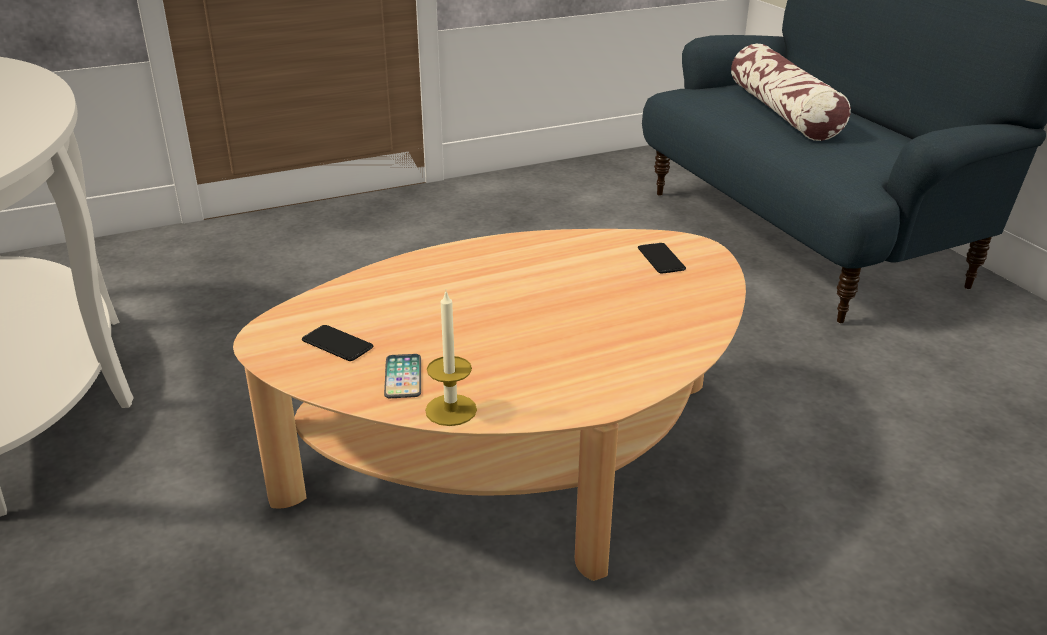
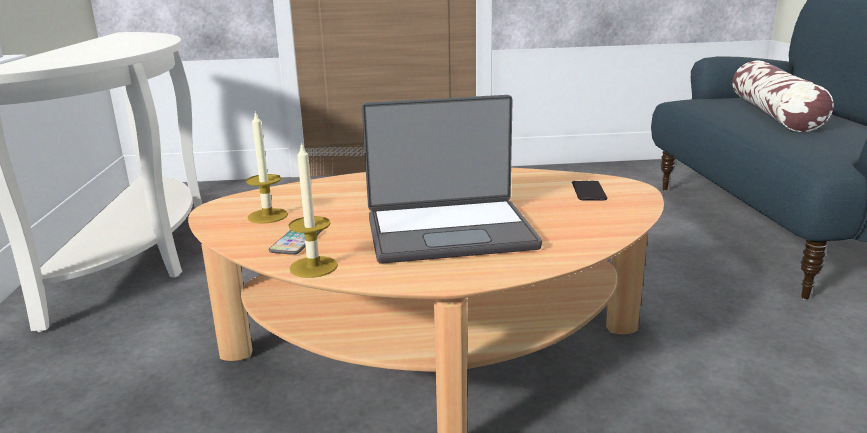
camera: 20 degrees right, 10 degrees down
phone [302,325,373,361] -> candle [246,111,288,224]
none -> laptop [362,95,542,264]

